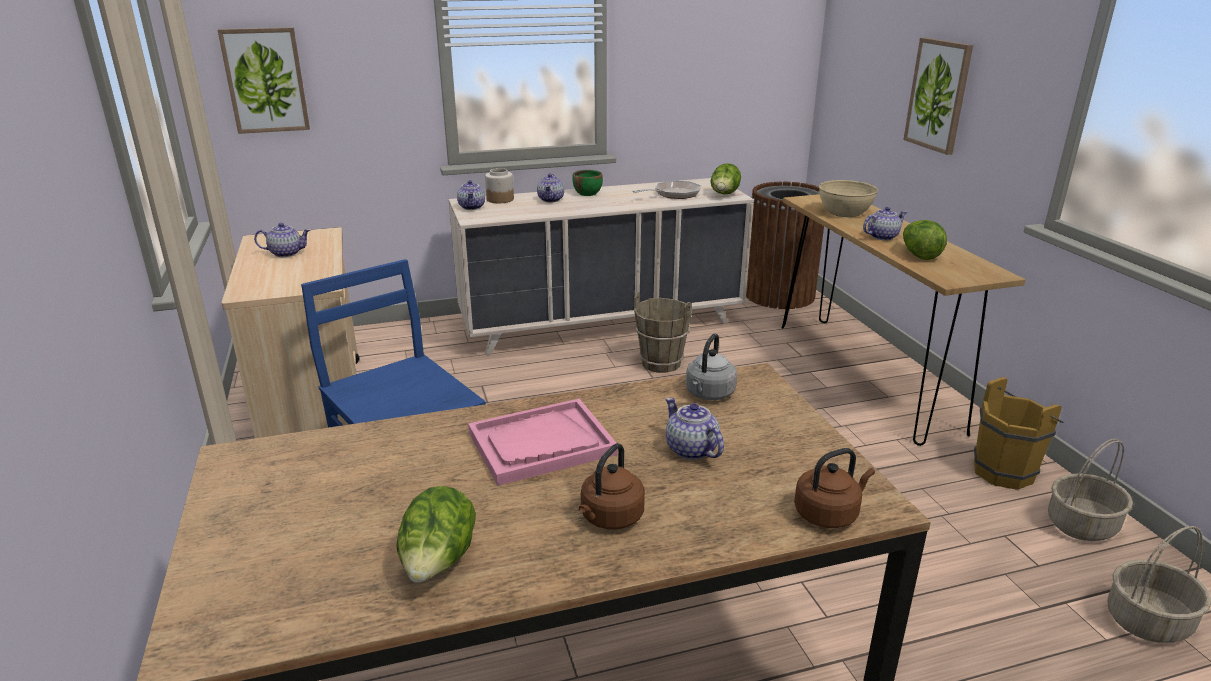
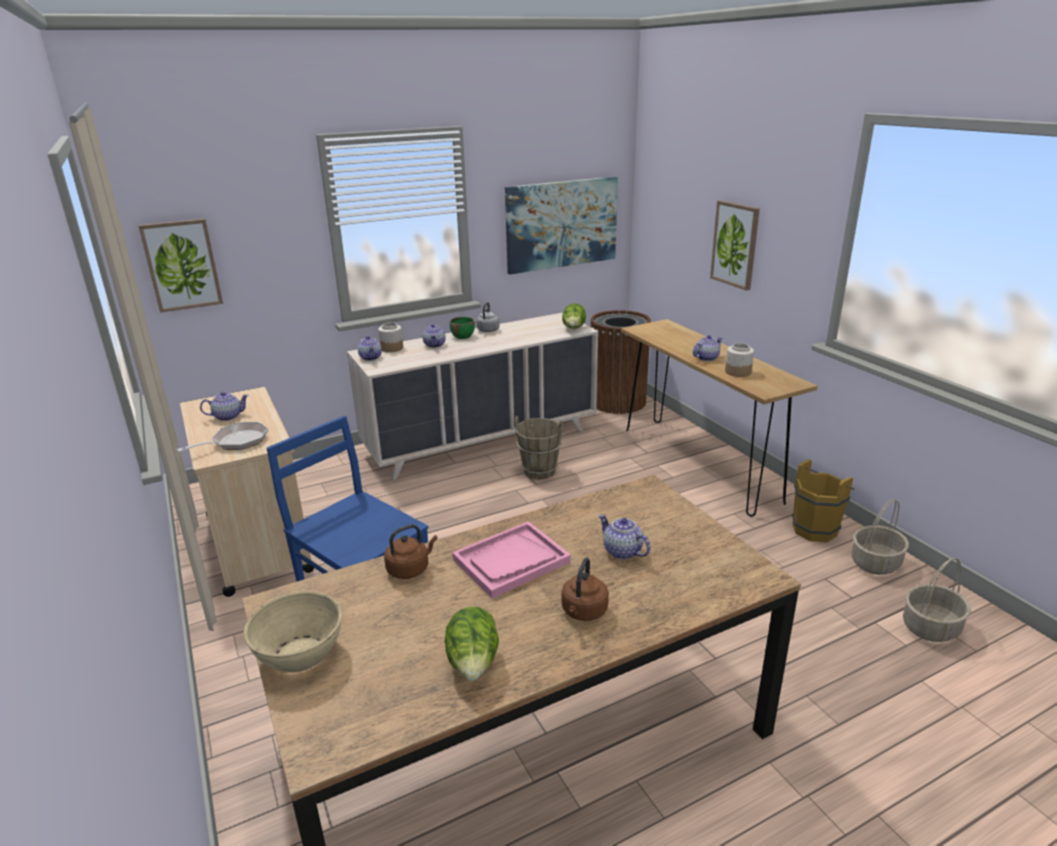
camera: 10 degrees left, 0 degrees up
frying pan [632,181,701,199] -> frying pan moved to [177,422,268,452]
grey kettle [686,333,737,400] -> grey kettle moved to [476,302,499,332]
brown kettle [794,448,875,528] -> brown kettle moved to [384,524,438,579]
beige bowl [819,180,878,217] -> beige bowl moved to [243,591,342,672]
lettuce [903,220,947,260] -> jar [725,343,754,377]
none -> picture [505,176,618,275]

